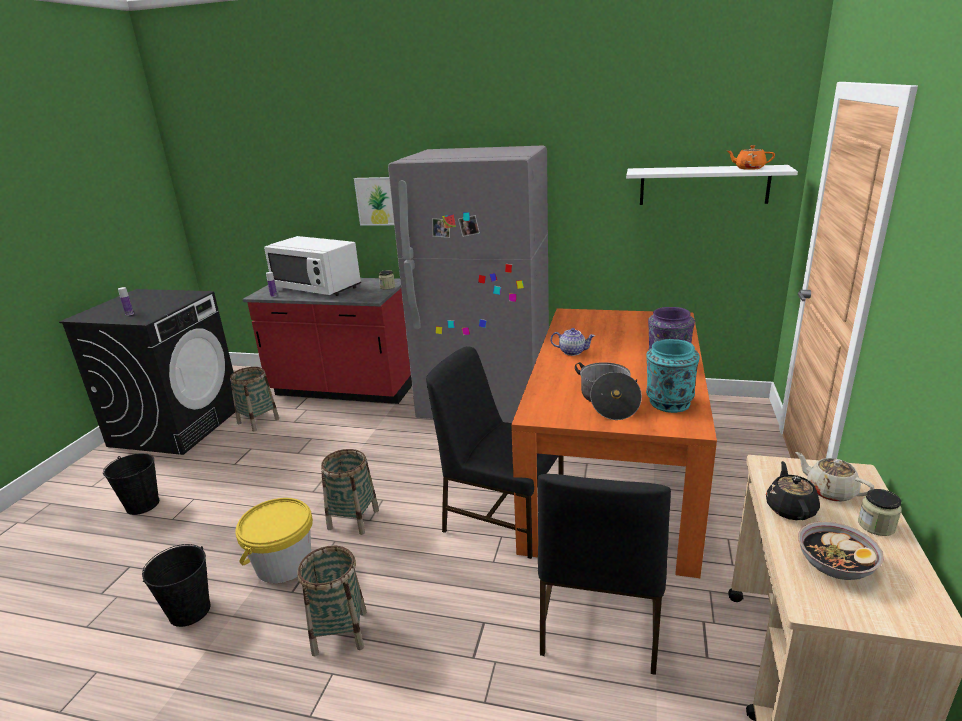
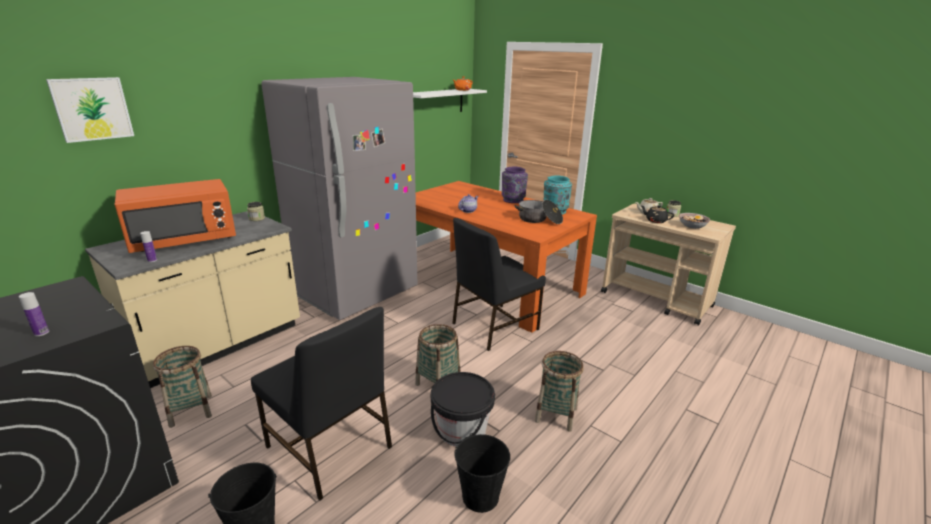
camera: 65 degrees left, 0 degrees up
yellow bucket [235,498,313,583] -> black bucket [431,372,495,447]
red counter [243,278,412,404] -> beige counter [85,211,300,388]
white microwave [264,236,361,296] -> orange microwave [115,179,236,253]
picture [354,177,394,225] -> picture moved to [46,77,134,143]
black chair [538,474,671,675] -> black chair moved to [251,307,392,501]

